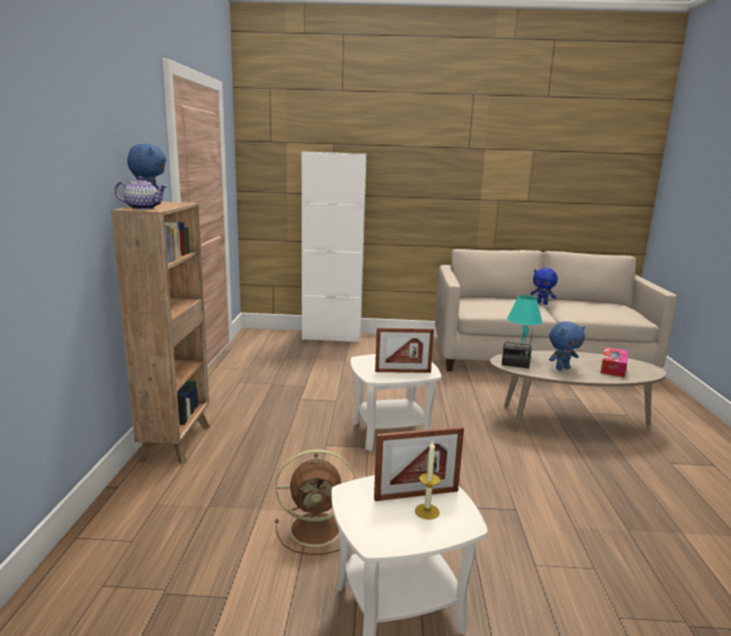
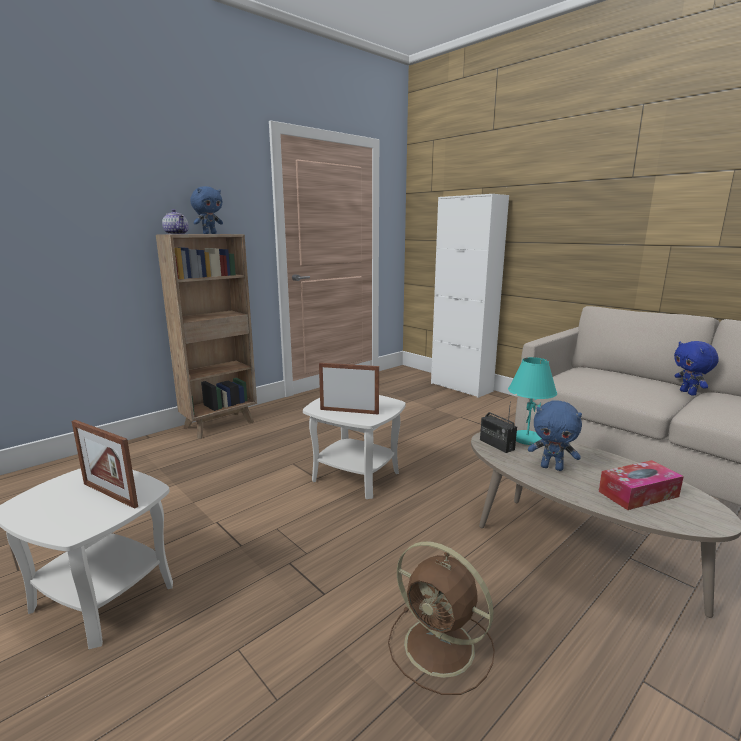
camera: 45 degrees right, 0 degrees up
brown fan [275,449,355,555] -> brown fan moved to [388,541,495,695]
picture frame [375,328,434,373] -> picture frame turned 150 degrees clockwise [319,363,379,414]
candle [415,441,440,519] -> none

